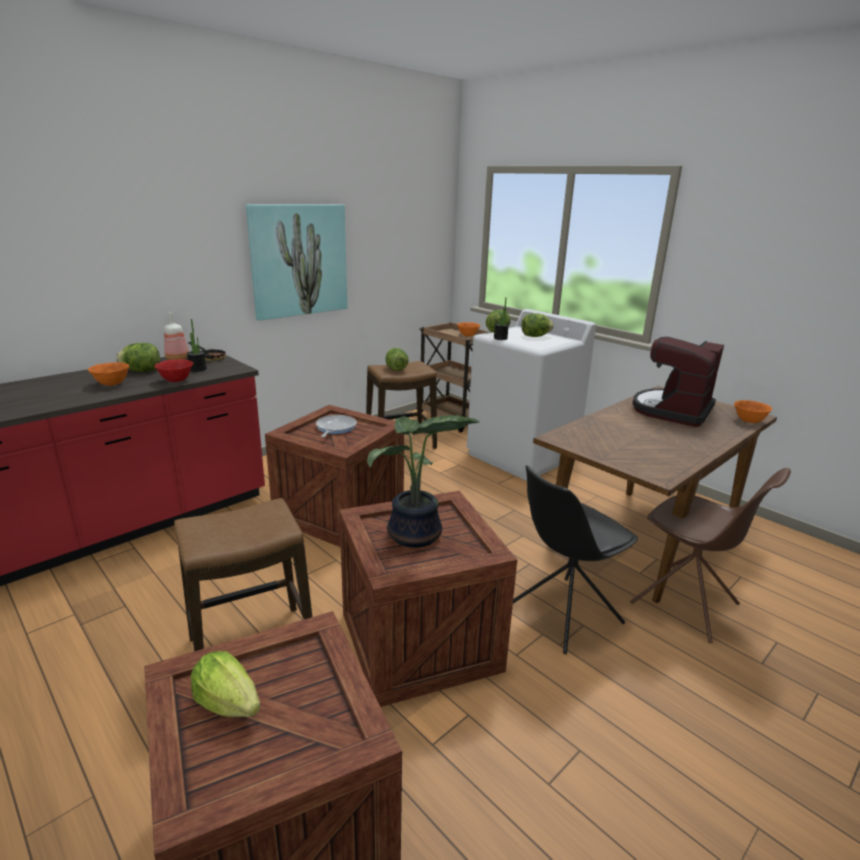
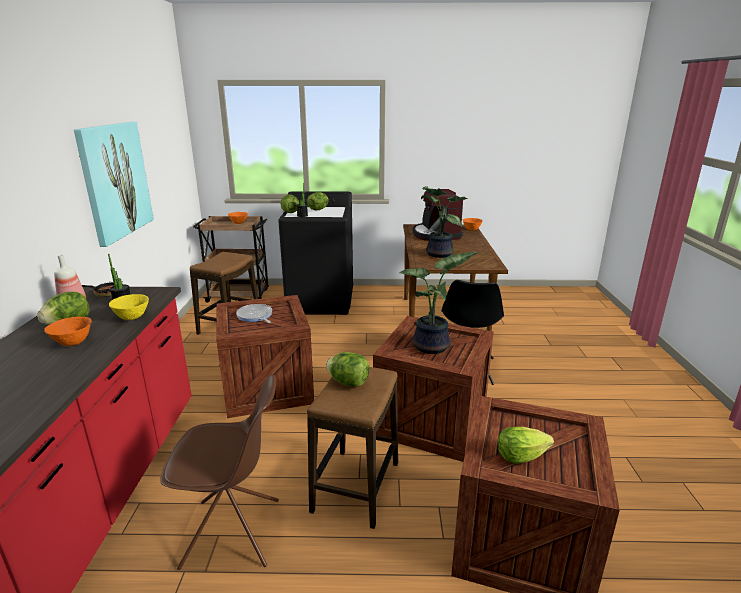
camera: 45 degrees left, 0 degrees up
red bowl [155,359,193,382] -> yellow bowl [109,294,149,320]
lettuce [386,348,409,371] -> lettuce moved to [326,352,369,387]
white washing machine [467,309,596,481] -> black washing machine [278,191,353,315]
brown chair [630,468,791,643] -> brown chair moved to [160,374,279,570]
none -> potted plant [421,186,467,258]

